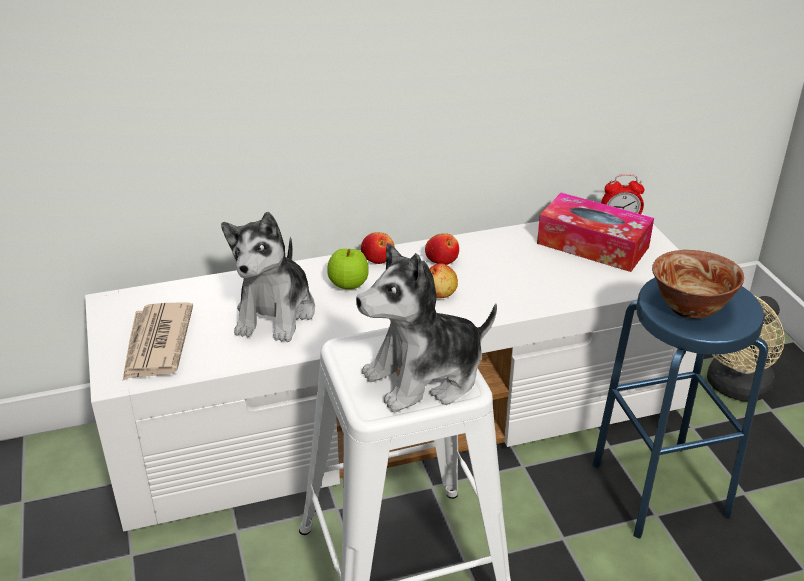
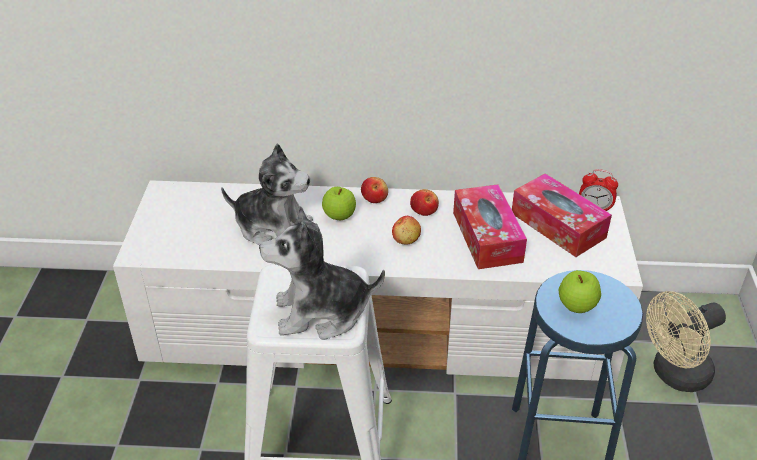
camera: 20 degrees right, 5 degrees up
newspaper [123,303,193,380] -> none
plush toy [221,212,315,342] -> plush toy turned 105 degrees counterclockwise [221,144,313,245]
bowl [652,250,744,319] -> apple [558,270,601,313]
none -> tissue box [453,184,527,269]

